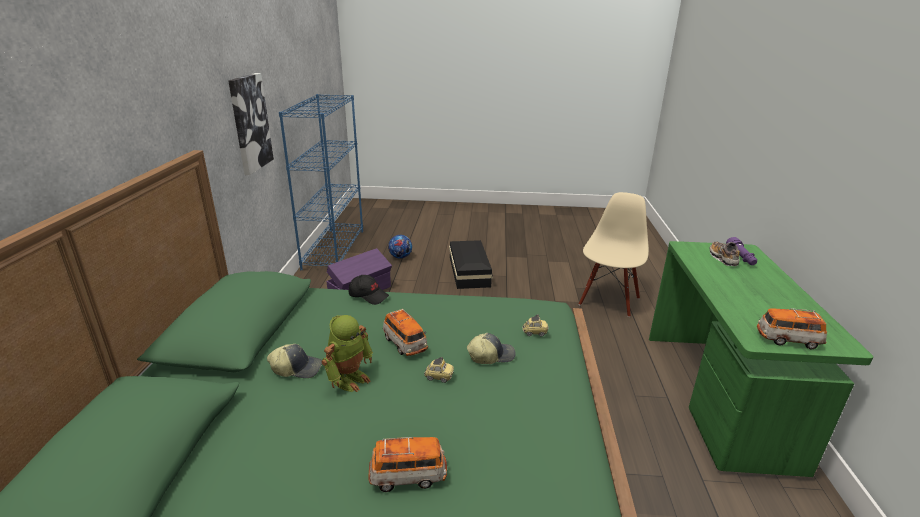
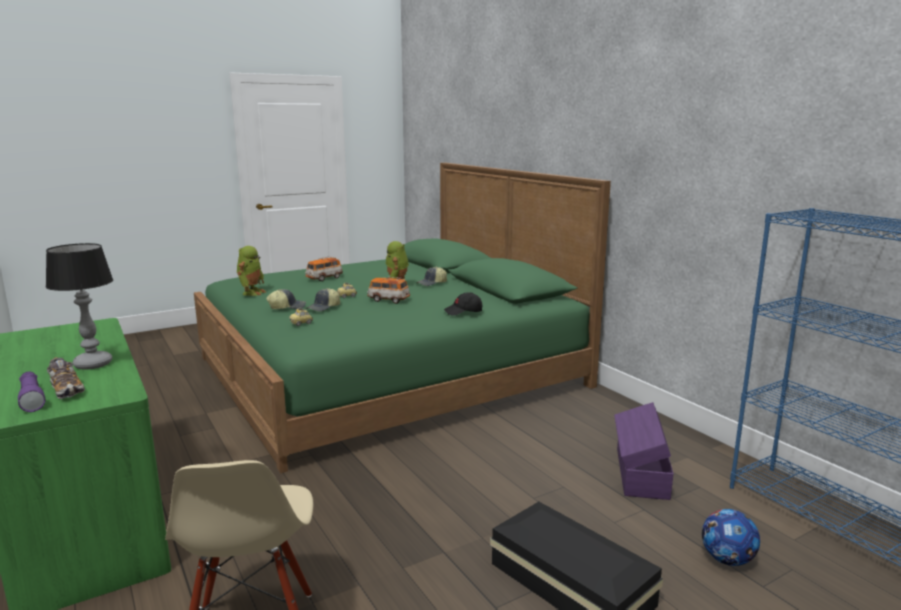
camera: 145 degrees right, 10 degrees down
picture [228,73,274,175] -> none
toy car [757,308,827,349] -> none
none -> table lamp [45,243,113,370]
none -> toy robot [237,246,266,296]
none -> cap [266,289,306,309]

